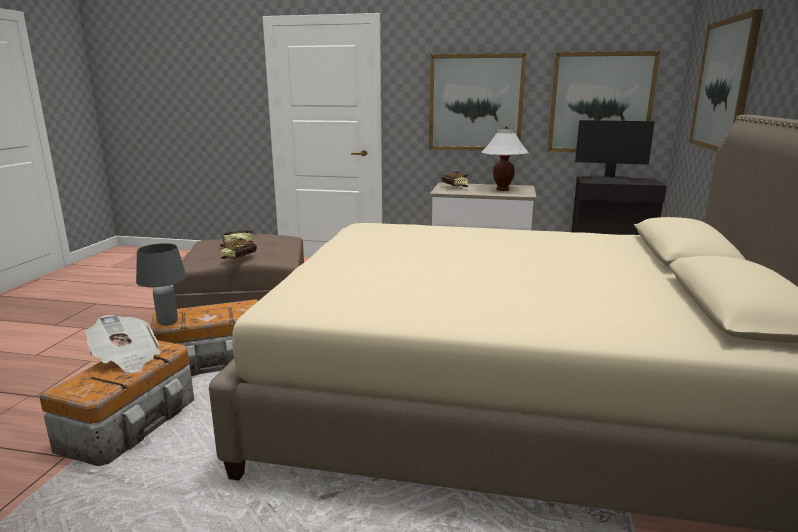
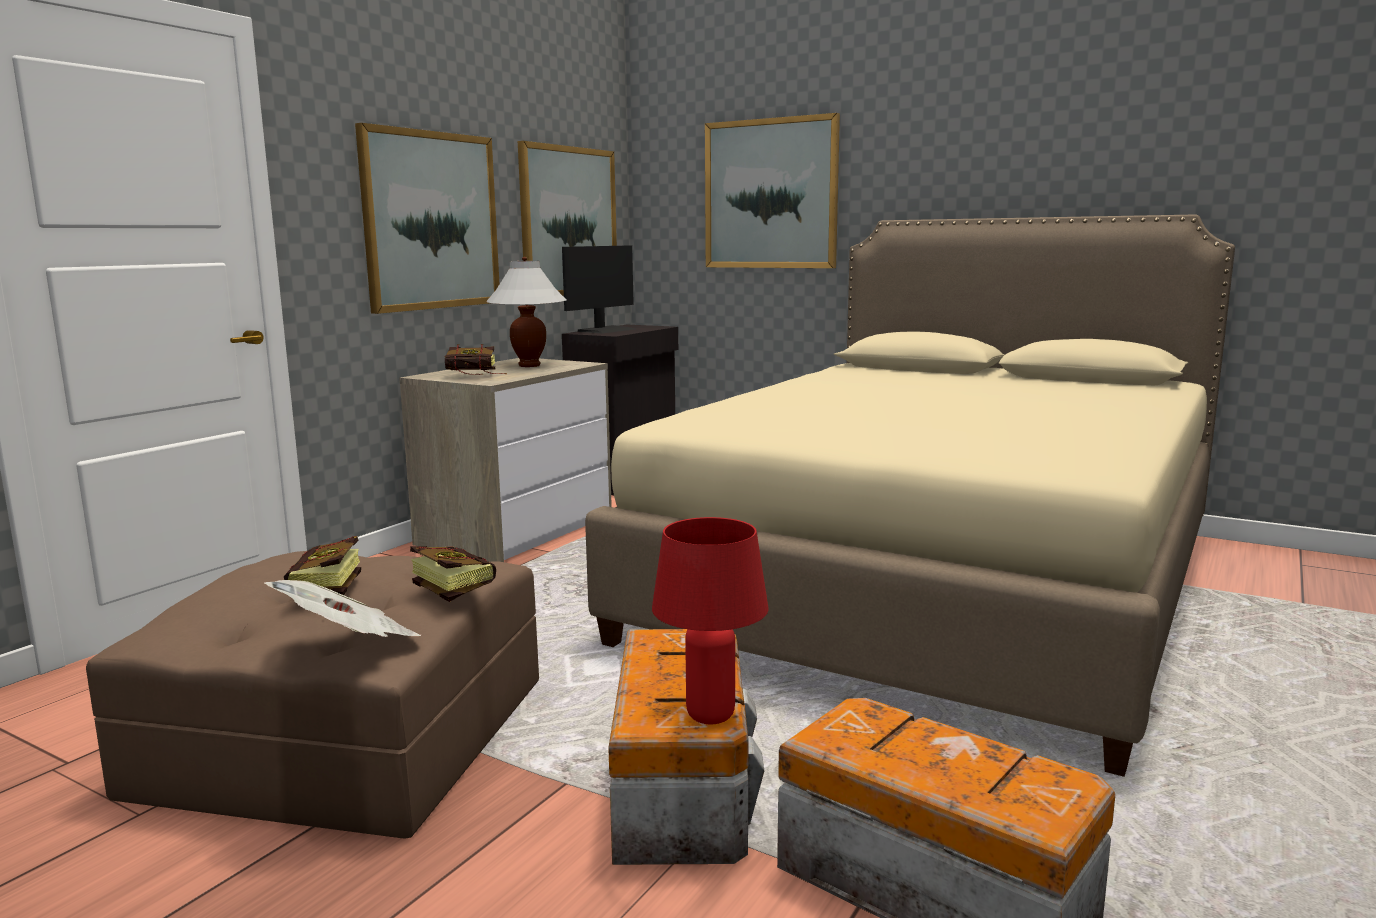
camera: 70 degrees left, 5 degrees down
newspaper [86,315,161,372] -> newspaper moved to [264,580,421,637]
grey table lamp [136,243,187,326] -> red table lamp [652,517,768,724]

